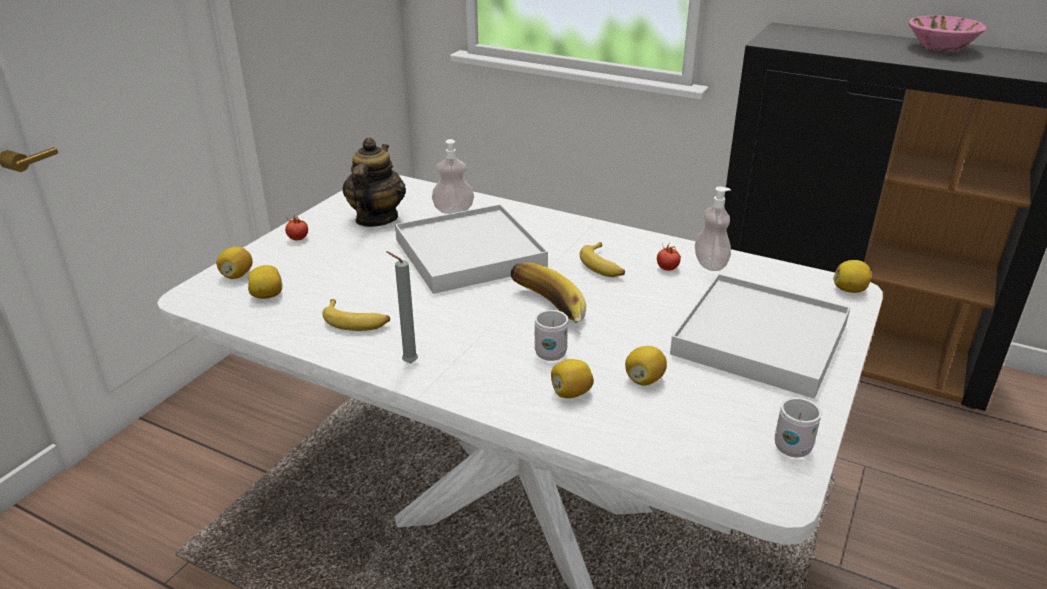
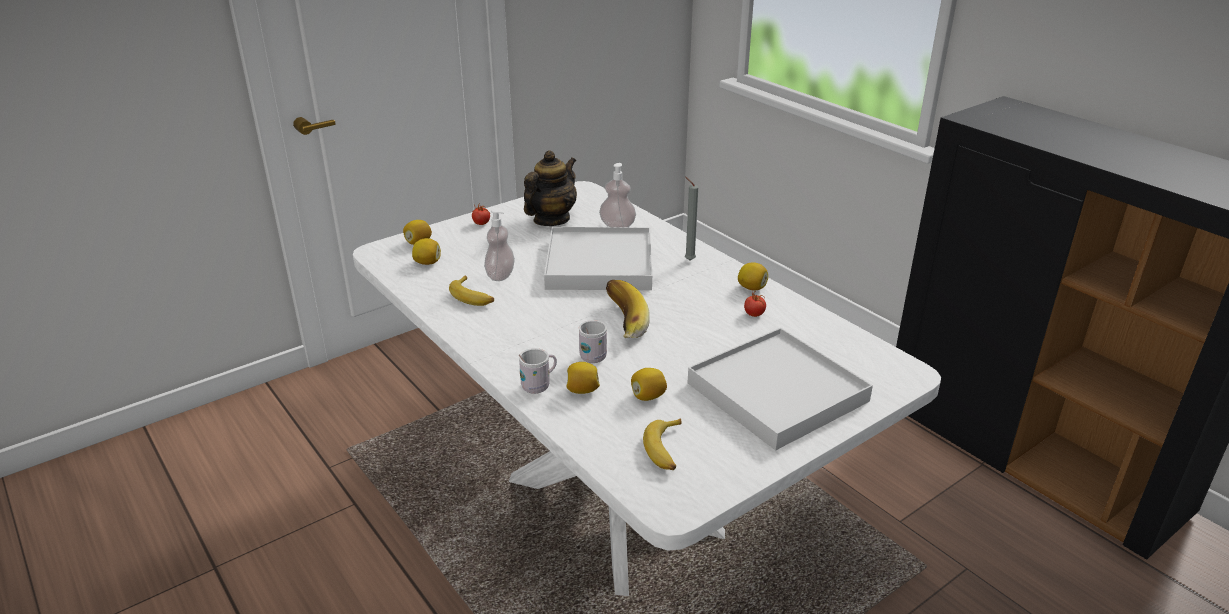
camera: 25 degrees right, 0 degrees up
grey candle [386,251,418,363] -> grey candle moved to [685,176,698,261]
banana [579,242,625,277] -> banana moved to [643,418,681,470]
soap dispenser [695,187,731,271] -> soap dispenser moved to [484,208,515,281]
white mug [775,397,822,457] -> white mug moved to [519,348,557,394]
lemon [833,260,871,293] -> lemon moved to [738,262,768,290]
pink bowl [909,15,986,54] -> none

